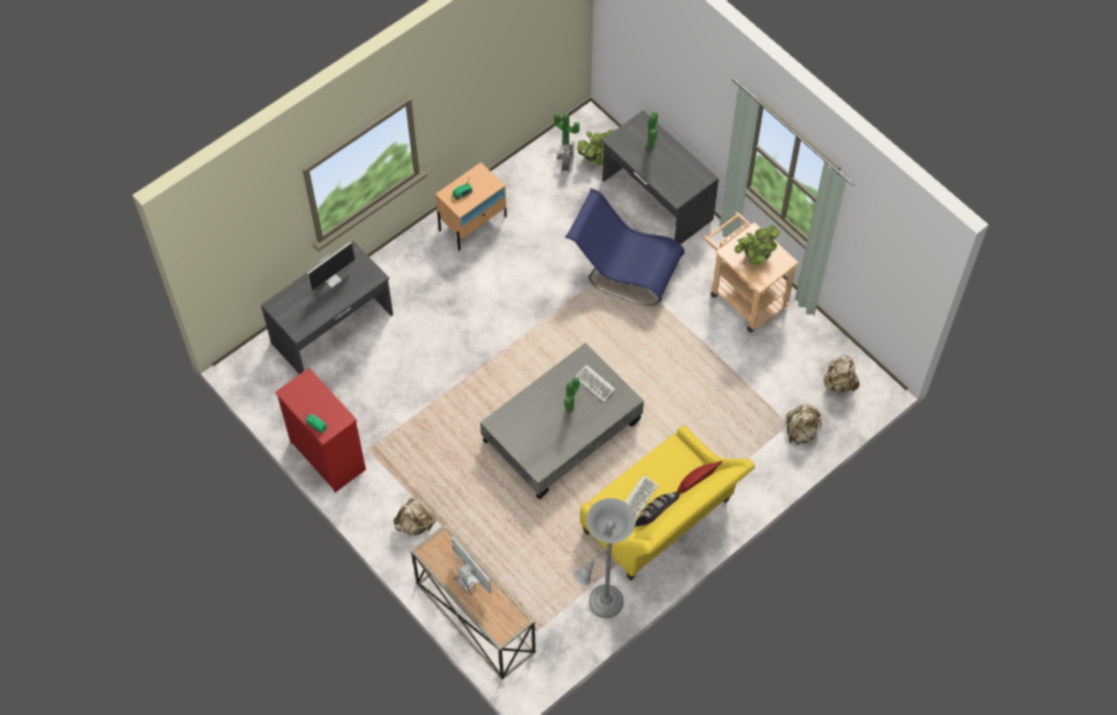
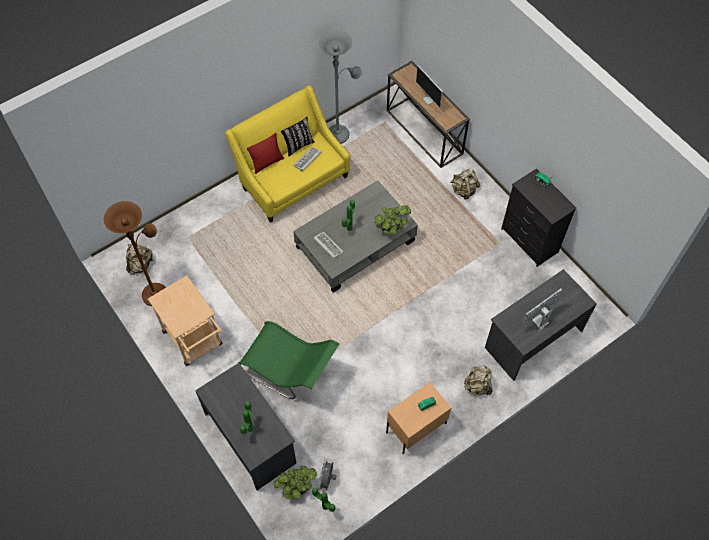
camera: 175 degrees left, 0 degrees up
red dresser [275,368,366,493] -> black dresser [501,168,577,267]
blue chair [565,189,685,306] -> green chair [238,321,339,399]
potted plant [735,225,780,265] -> potted plant moved to [375,205,411,235]
beige backpack [786,404,822,446] -> beige backpack moved to [464,365,492,396]
none -> brown floor lamp [104,201,166,306]

